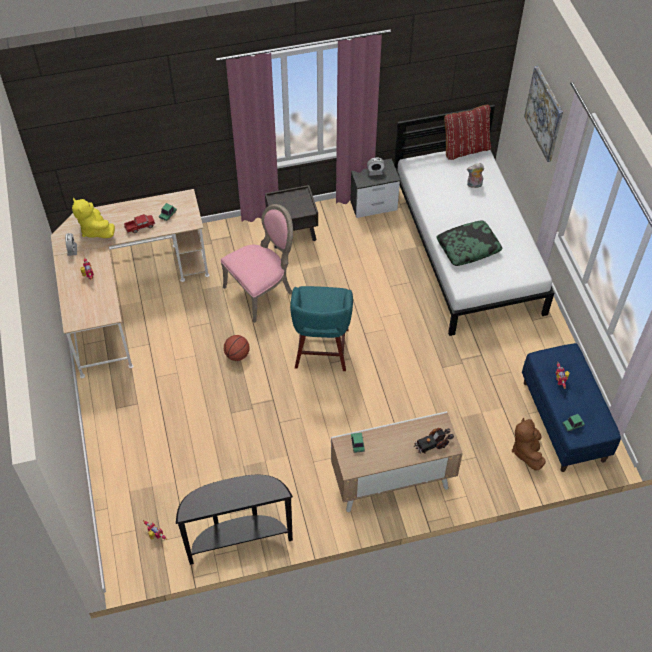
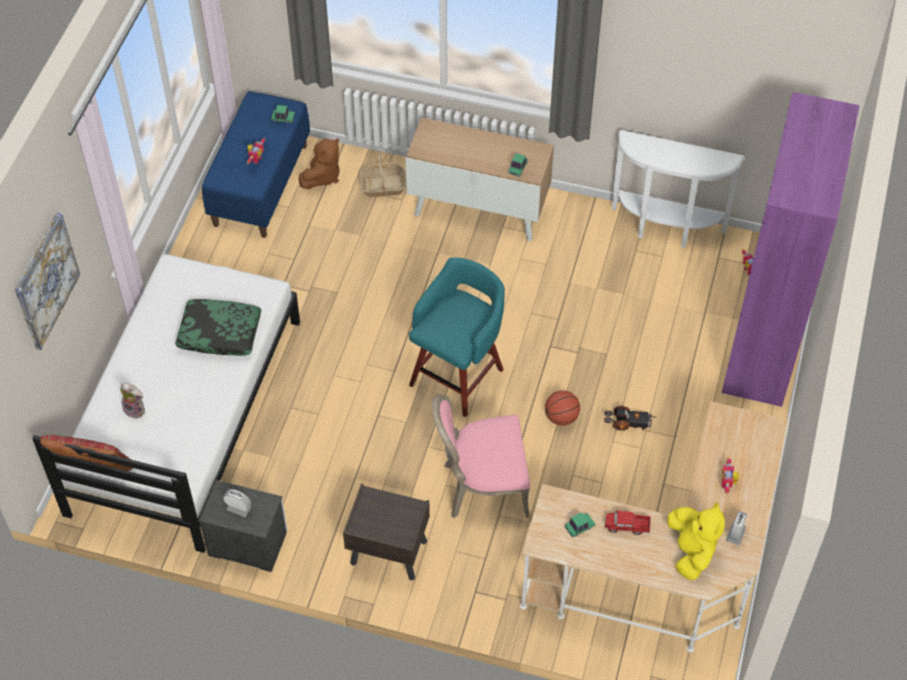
camera: 150 degrees left, 0 degrees up
black console table [176,475,293,565] -> white console table [612,130,745,248]
toy truck [414,428,454,454] -> toy truck moved to [604,406,657,431]
none -> basket [359,154,406,197]
none -> purple bookcase [722,92,860,407]

